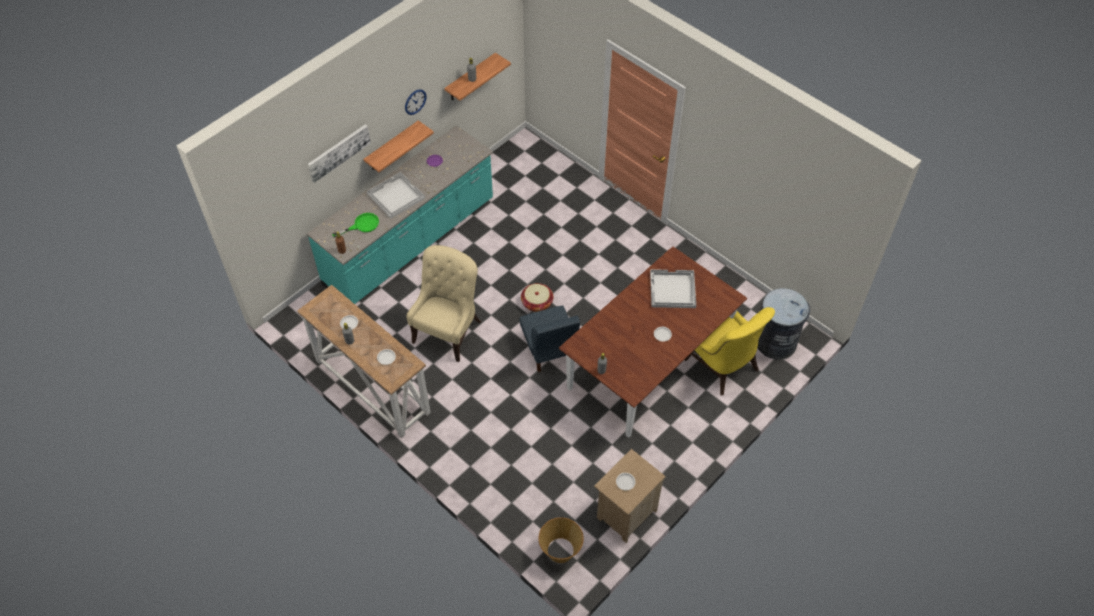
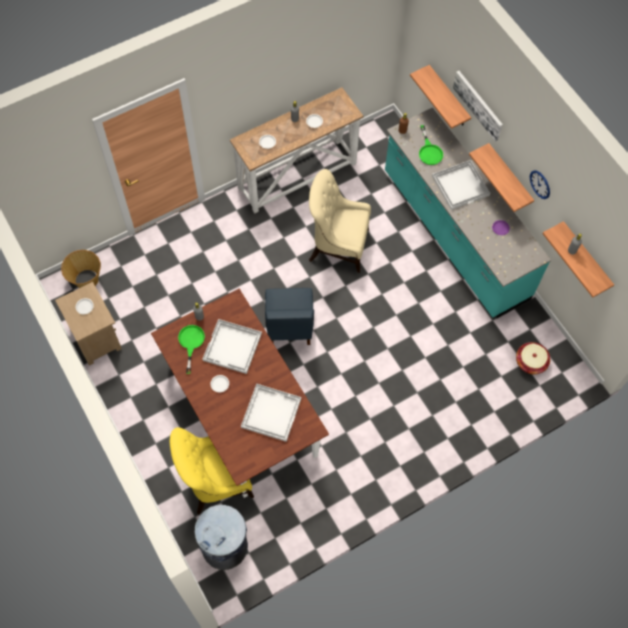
camera: 105 degrees right, 10 degrees up
beige chair [406,245,481,362] -> beige chair turned 150 degrees clockwise [309,169,371,273]
blue chair [519,305,580,372] -> blue chair turned 90 degrees counterclockwise [265,288,314,345]
basket [521,283,553,312] -> basket moved to [516,342,550,374]
none -> green frying pan [178,325,205,374]
none -> white tray [203,319,262,374]
none -> shelf [410,65,471,129]

